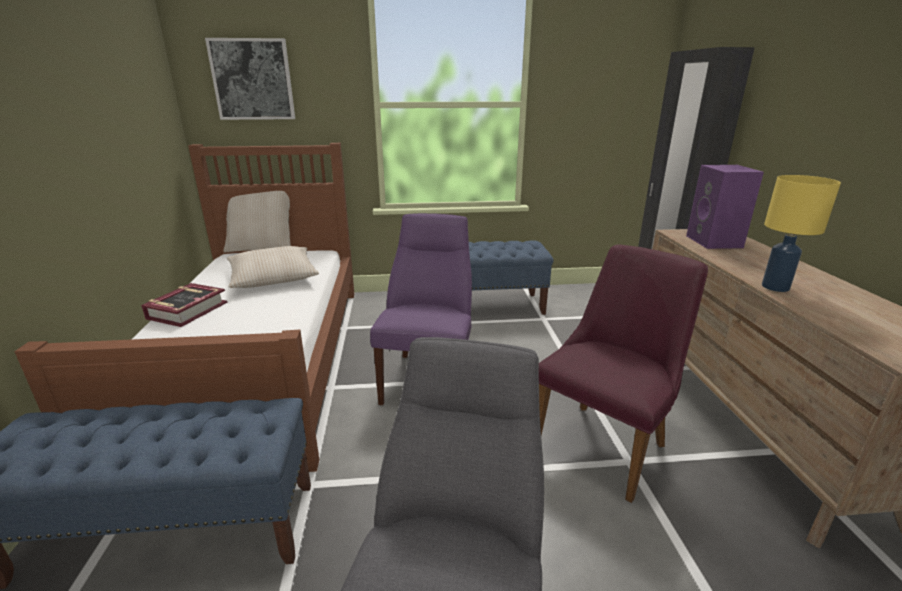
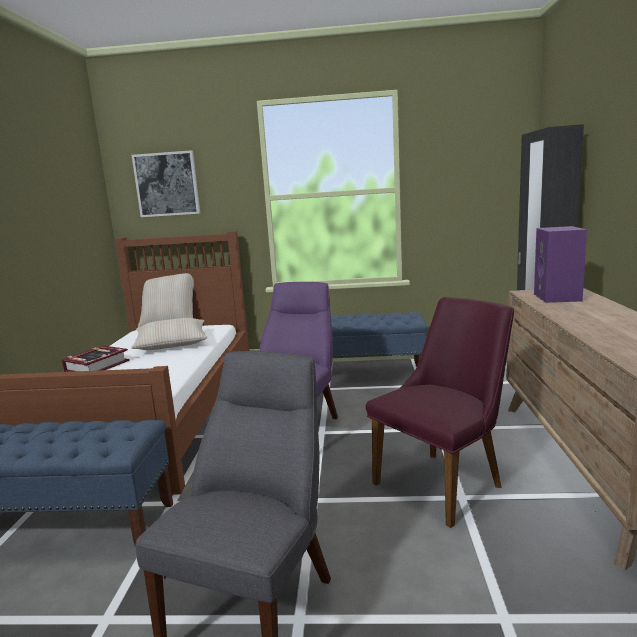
camera: 10 degrees right, 10 degrees down
yellow table lamp [762,175,841,292] -> none

